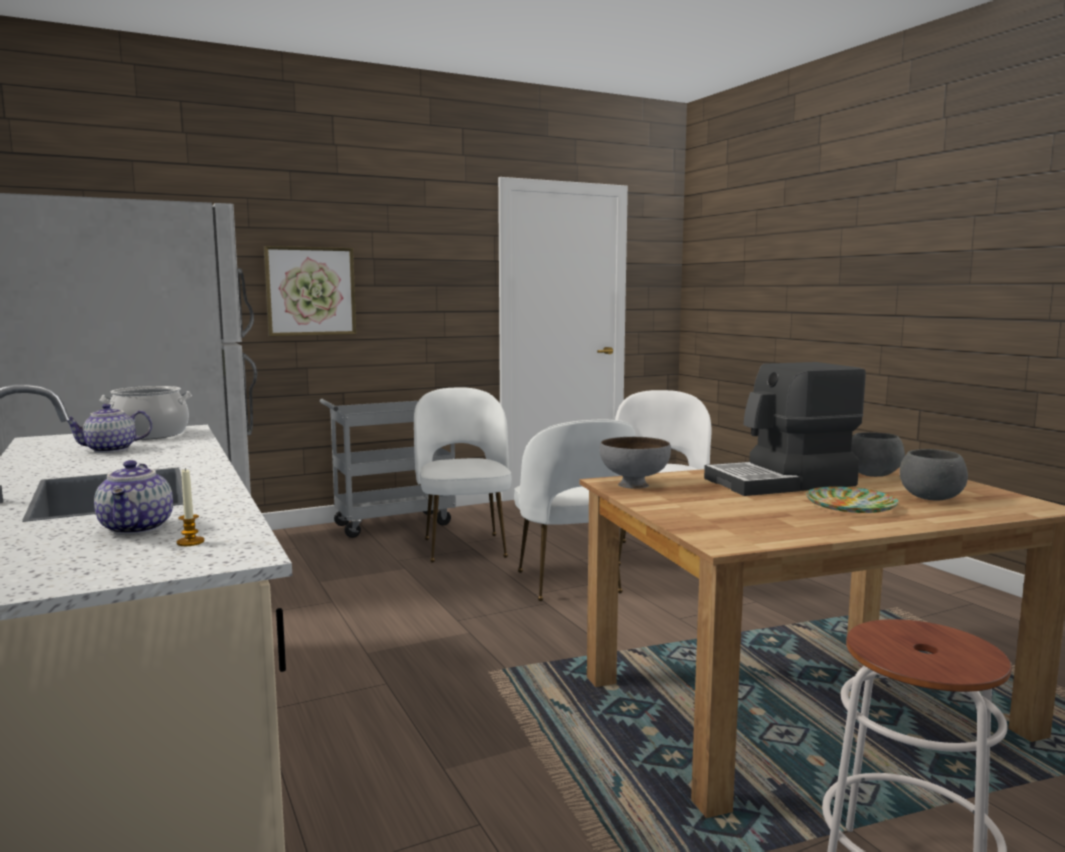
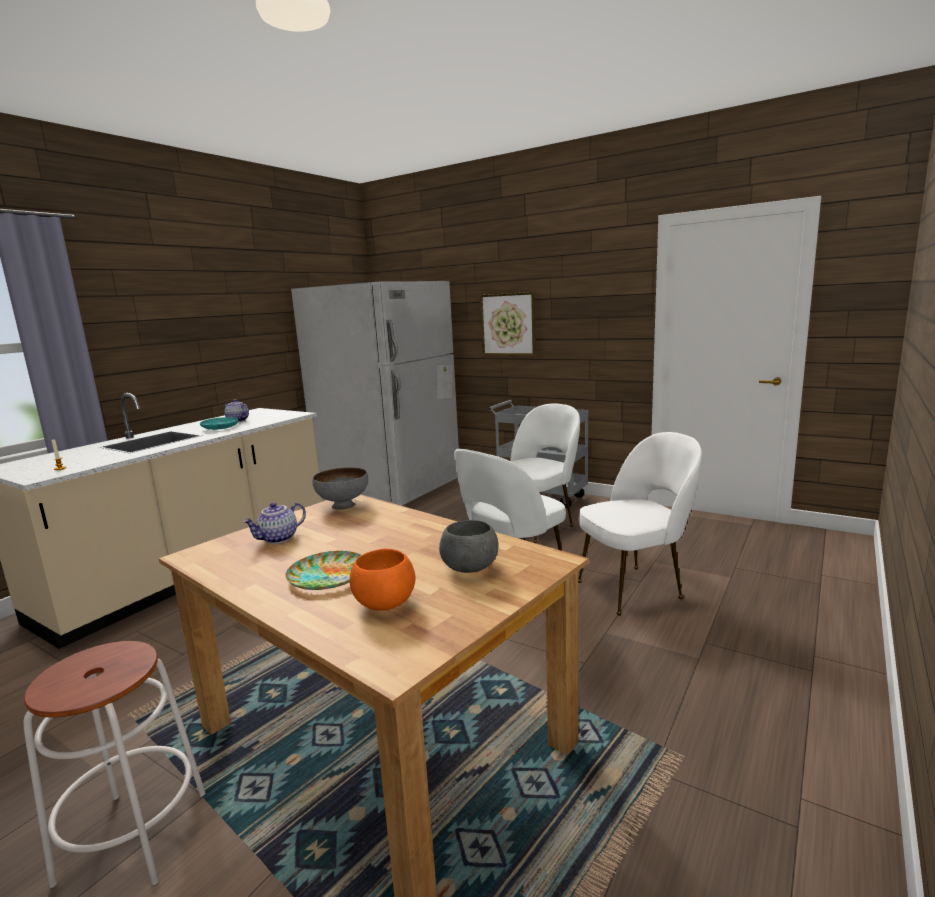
camera: 60 degrees right, 5 degrees up
teapot [94,460,173,535] -> teapot moved to [243,503,306,544]
cooking pot [100,386,192,440] -> none
coffee machine [704,362,866,496] -> none
grey bowl [900,449,968,501] -> orange bowl [350,549,416,611]
none -> turquoise plate [200,417,239,430]

